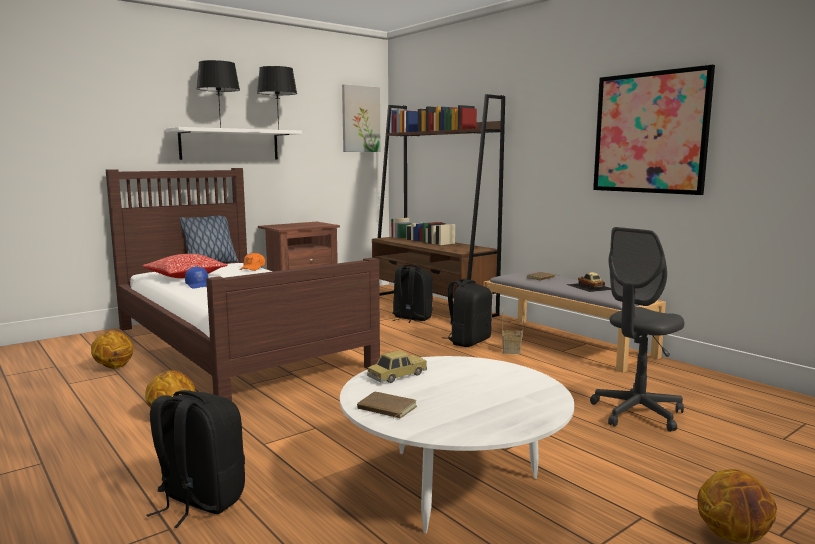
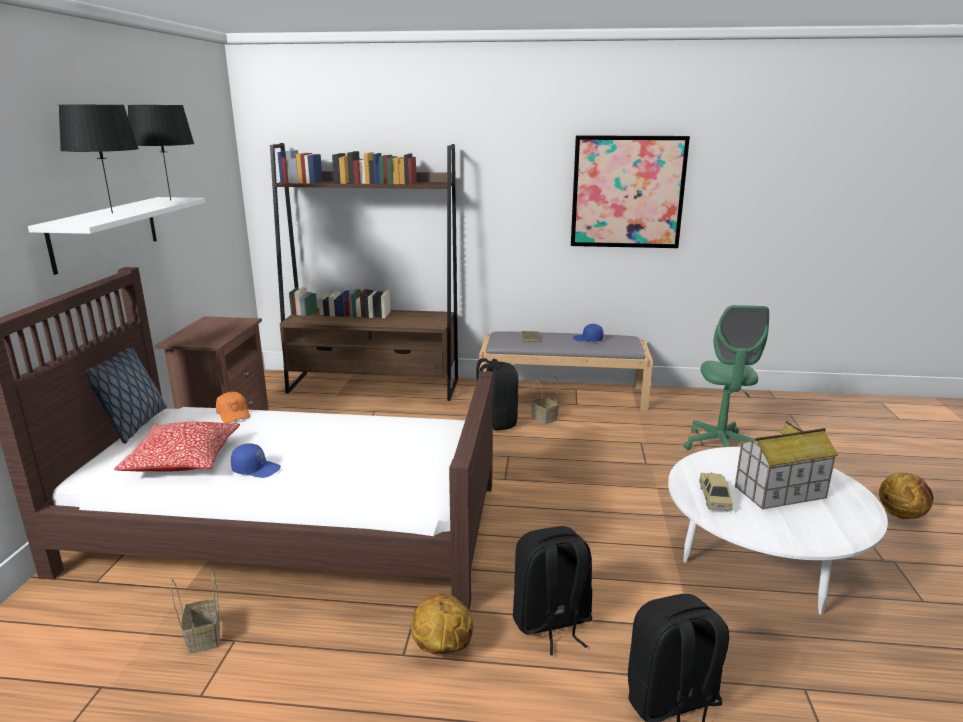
camera: 45 degrees left, 10 degrees up
basketball [91,330,133,369] -> basket [170,572,220,654]
picture [342,84,381,152] -> none
brown book [357,392,417,419] -> none
black backpack [392,265,433,323] -> black backpack moved to [513,526,592,655]
toy car [566,272,611,292] -> blue cap [573,324,604,342]
grey office chair [590,227,684,432] -> green office chair [684,305,769,450]
none -> toy house [735,421,838,510]

